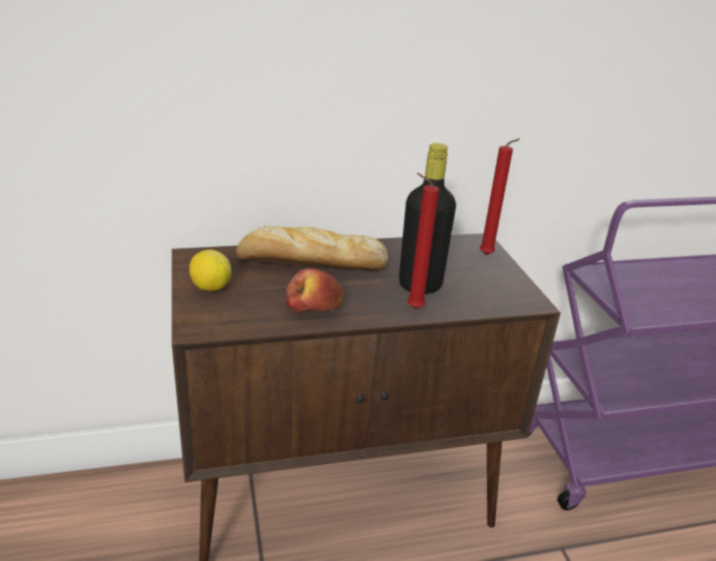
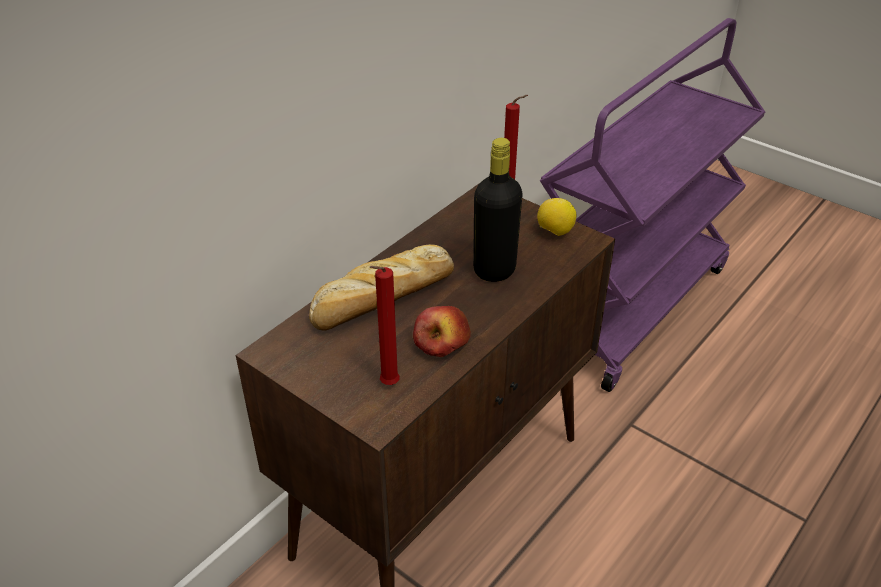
camera: 35 degrees left, 10 degrees up
lemon [189,249,232,291] -> lemon moved to [537,198,576,236]
red candle [407,173,439,309] -> red candle moved to [370,266,400,385]

